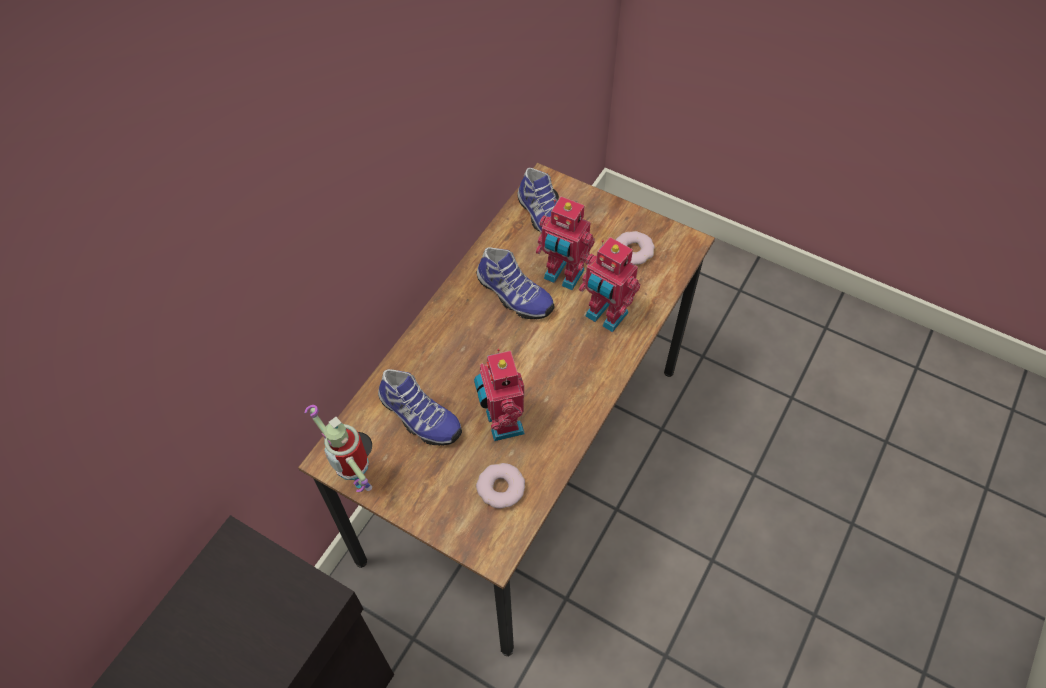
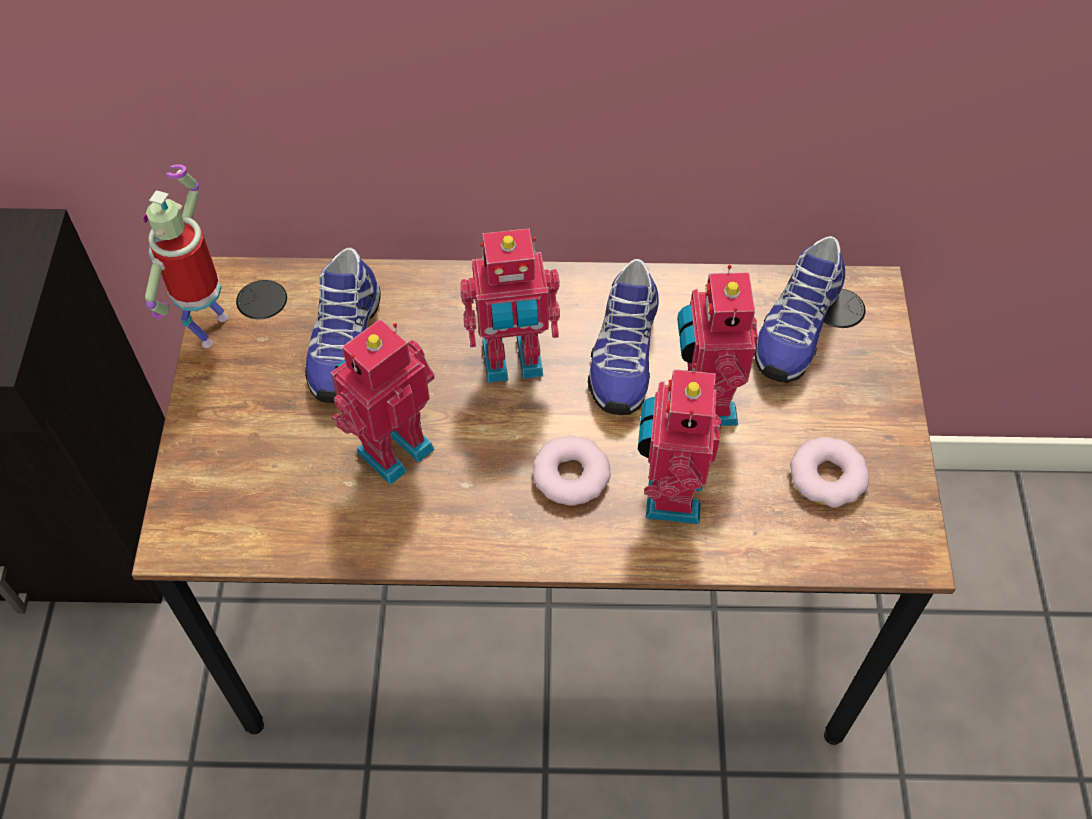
camera: 60 degrees right, 0 degrees up
donut [476,463,525,509] -> donut moved to [533,435,611,506]
none -> toy robot [460,228,560,383]

